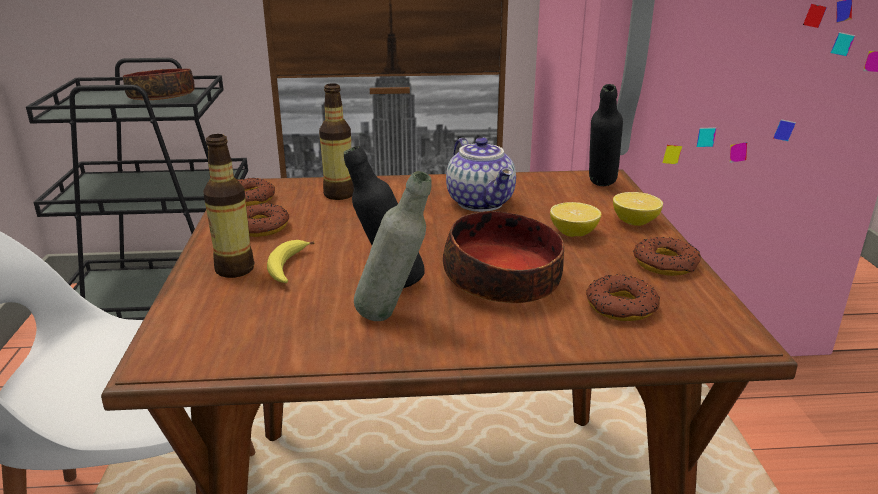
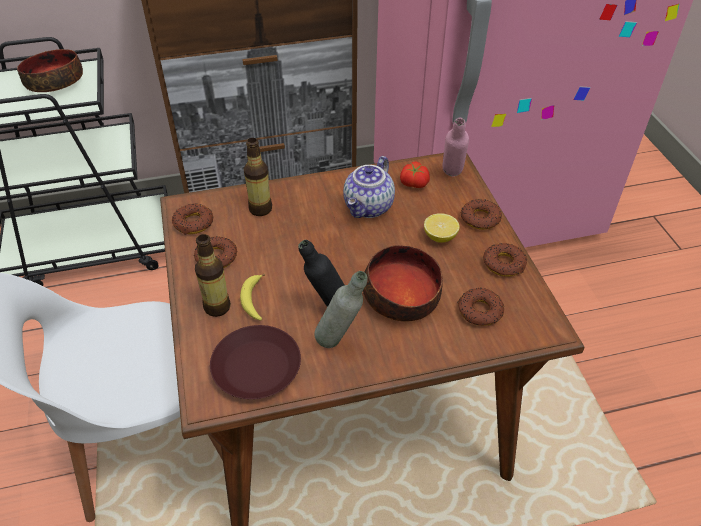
camera: 10 degrees left, 20 degrees up
teapot [446,137,516,212] -> teapot turned 60 degrees clockwise [343,156,395,218]
black bottle [589,84,623,186] -> pink bottle [442,118,469,176]
lemon [613,192,663,226] -> donut [461,199,502,230]
none -> brown plate [210,325,301,399]
none -> tomato [400,162,430,188]

